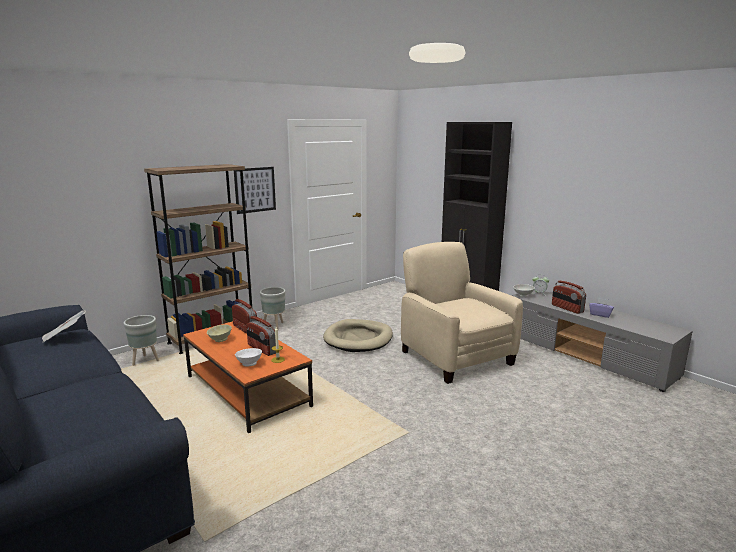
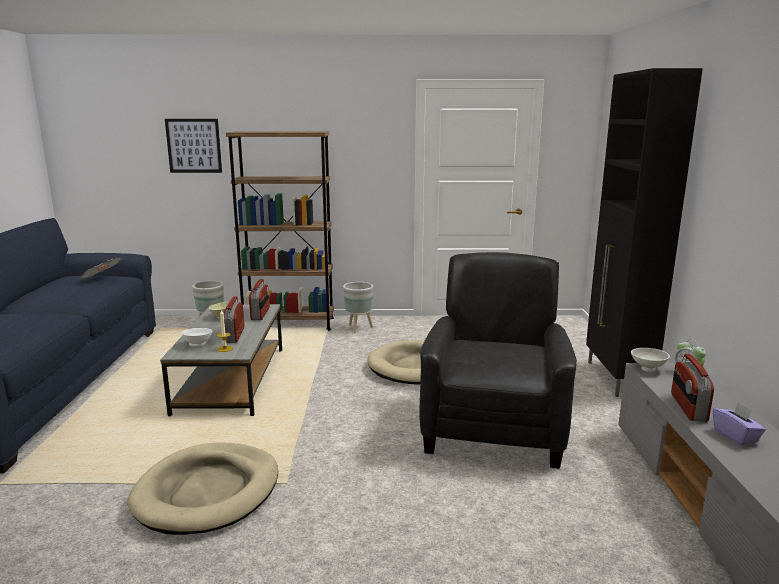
camera: 40 degrees right, 0 degrees up
orange coffee table [183,321,313,433] -> grey coffee table [160,304,282,416]
picture [234,167,276,214] -> picture moved to [165,119,222,173]
beige armchair [401,242,523,384] -> black armchair [420,252,577,469]
none -> beige dog bed [128,442,278,535]

